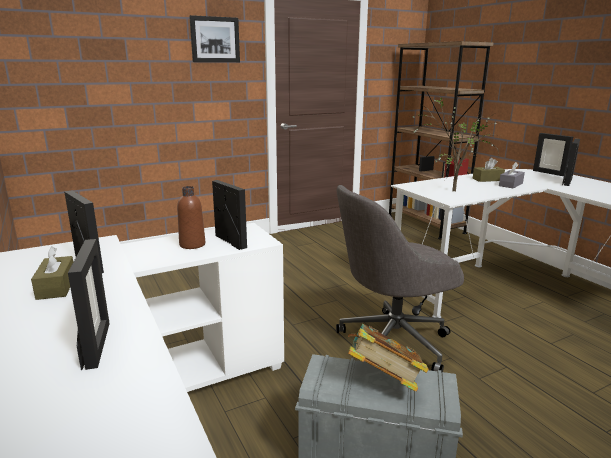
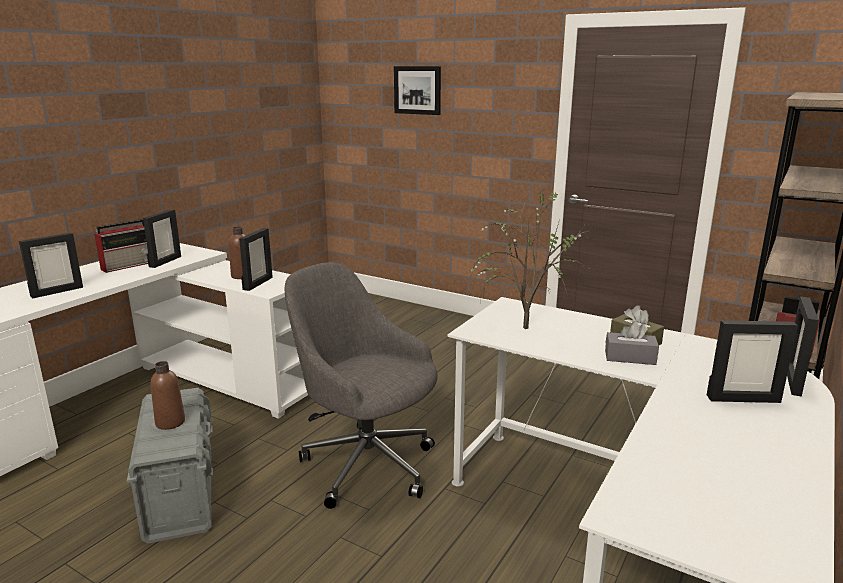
camera: 60 degrees right, 0 degrees up
brown tissue box [31,246,73,300] -> radio [94,219,148,273]
picture [189,15,240,62] -> picture moved to [394,66,441,115]
book [348,324,429,392] -> brown bottle [150,361,185,430]

